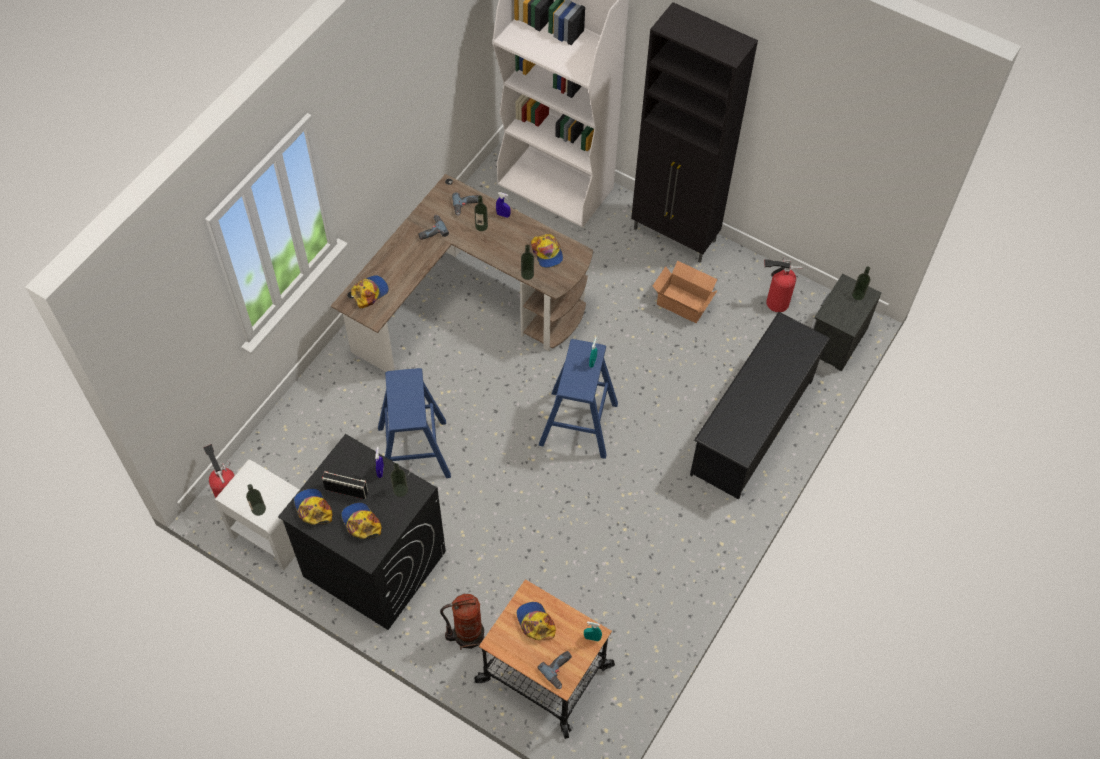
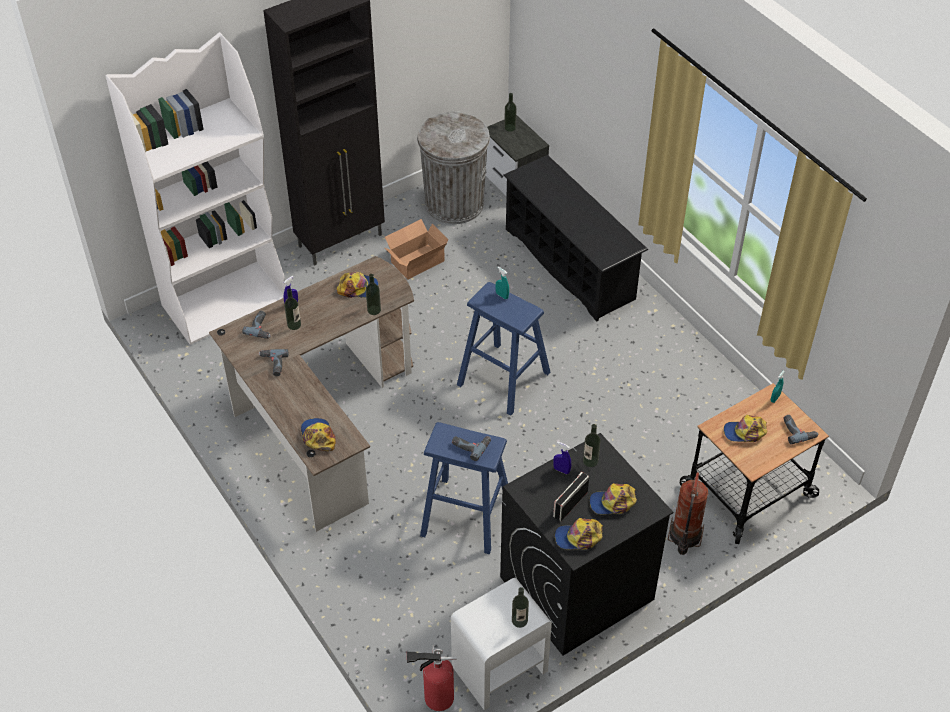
camera: 65 degrees left, 10 degrees down
fire extinguisher [764,257,802,312] -> grey trash can [417,111,490,224]
none -> power drill [452,436,491,461]

